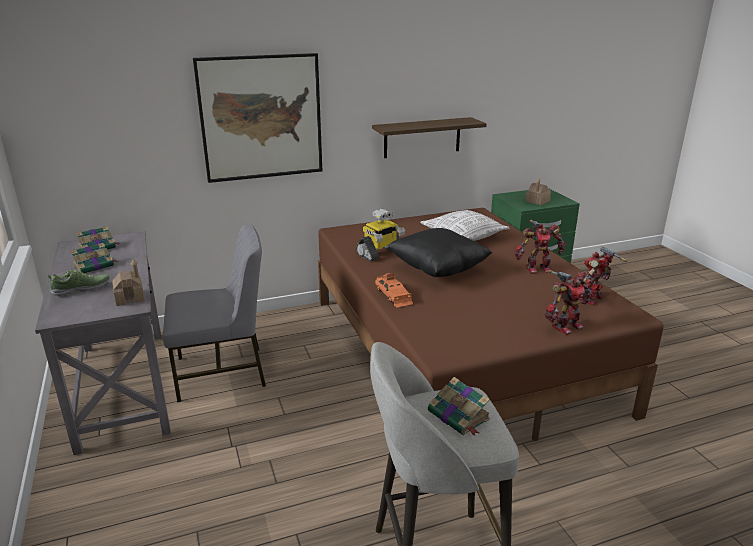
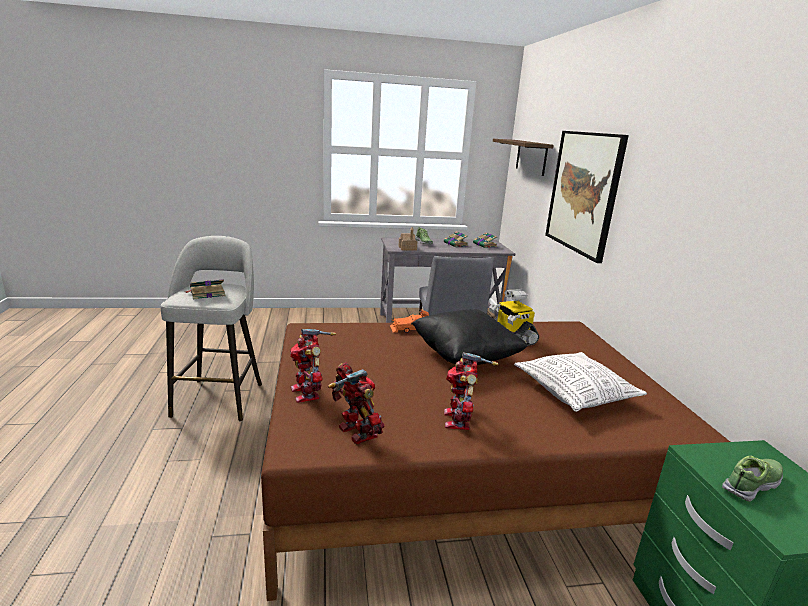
camera: 100 degrees right, 5 degrees down
shelf [372,117,487,158] -> shelf moved to [493,139,554,176]
toy house [525,178,551,205] -> shoe [722,456,783,502]

